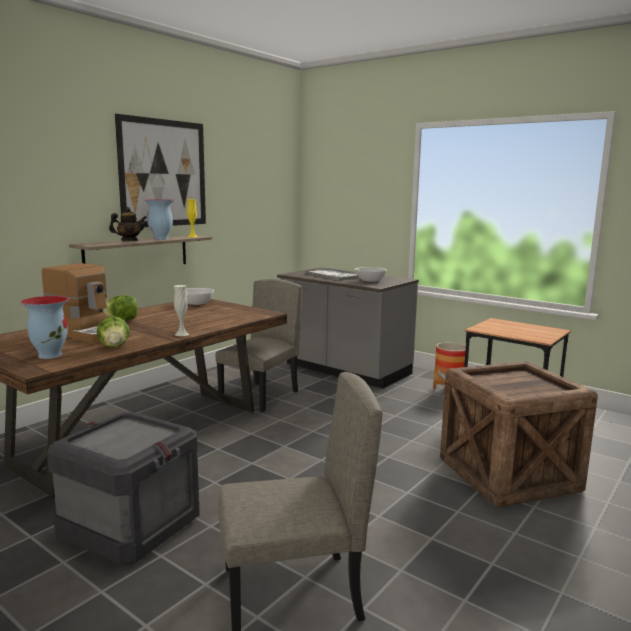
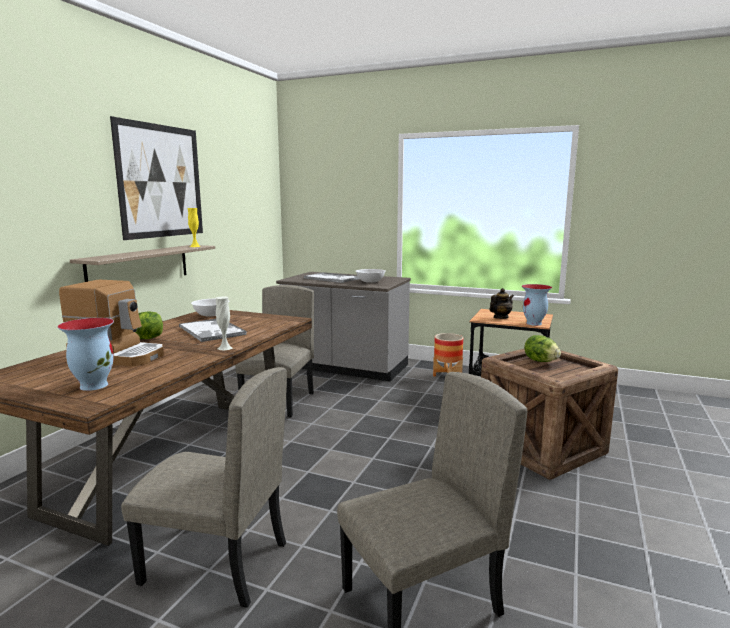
camera: 15 degrees left, 0 degrees up
crate [47,412,200,566] -> beige chair [121,367,287,608]
lettuce [97,316,130,348] -> lettuce moved to [524,335,561,362]
teapot [109,207,147,241] -> teapot moved to [490,288,514,319]
vase [144,199,174,240] -> vase moved to [522,284,552,326]
none -> tray [179,319,246,342]

